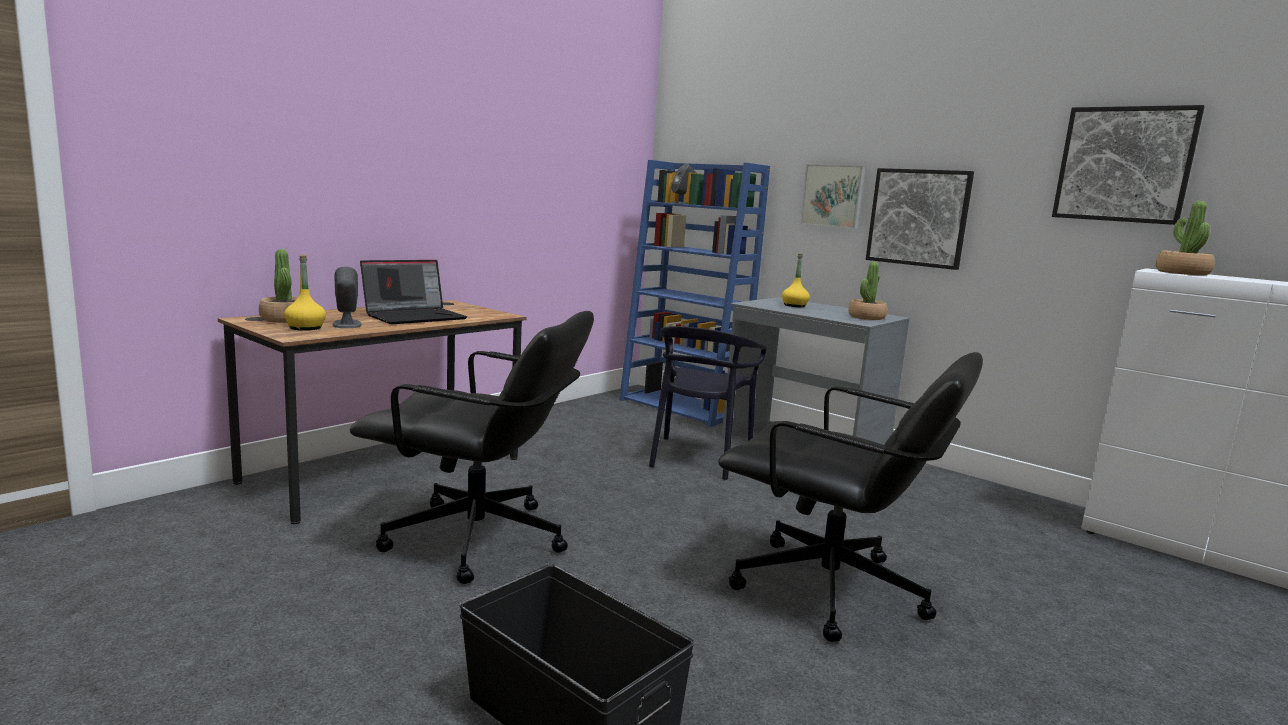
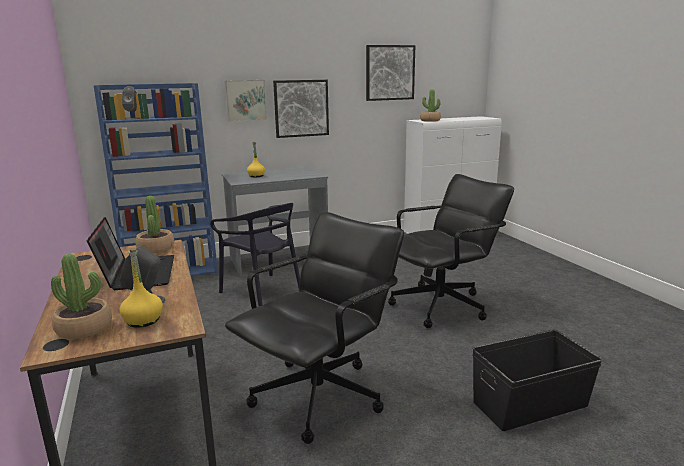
camera: 60 degrees left, 5 degrees up
potted plant [848,262,887,320] -> potted plant moved to [135,196,174,254]

